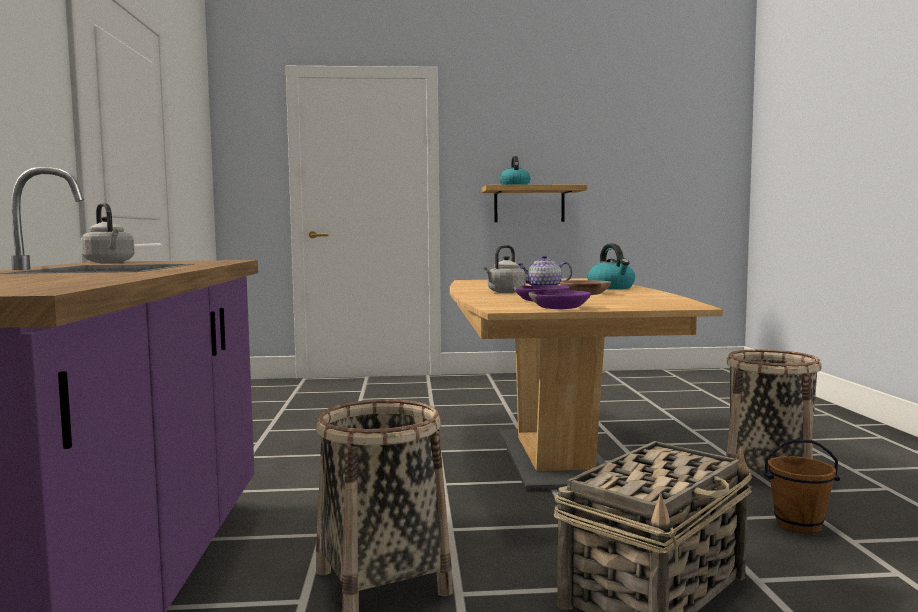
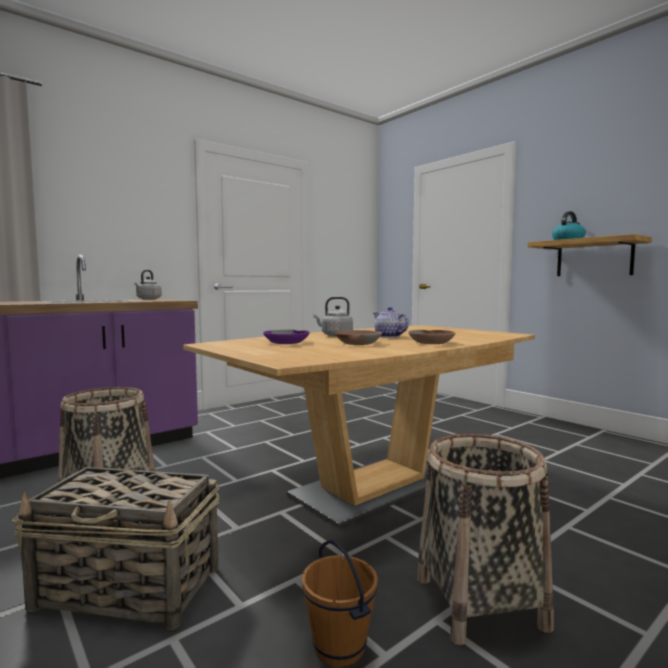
camera: 55 degrees right, 0 degrees up
purple bowl [529,290,591,309] -> none
kettle [587,243,635,289] -> brown bowl [408,330,455,344]

